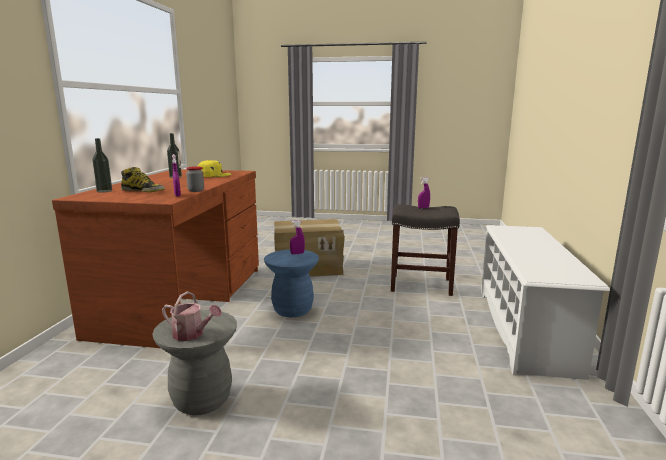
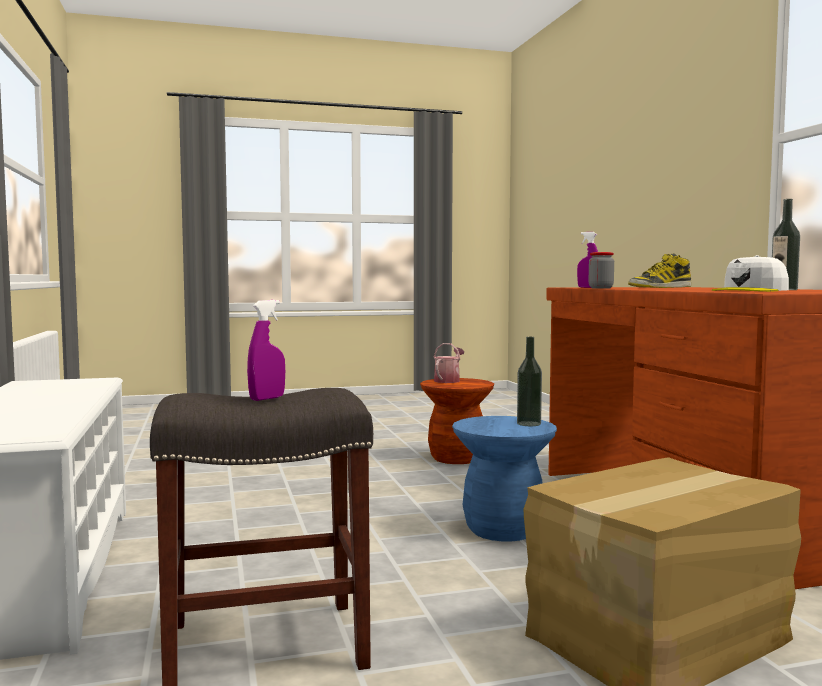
camera: 155 degrees right, 10 degrees down
bottle [92,138,112,193] -> bottle moved to [517,337,542,426]
grey stool [152,310,237,415] -> brown stool [420,378,494,464]
watering can [162,291,222,341] -> watering can turned 120 degrees clockwise [434,343,464,383]
yellow cap [197,160,232,177] -> white cap [712,255,789,292]
purple spray bottle [290,220,305,255] -> none

